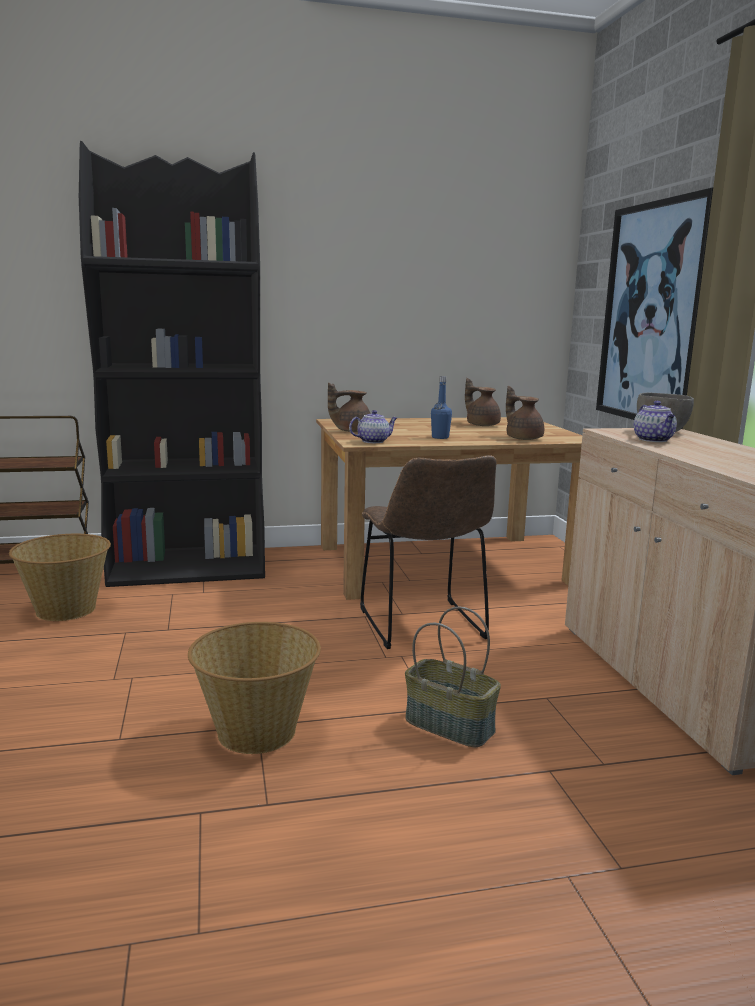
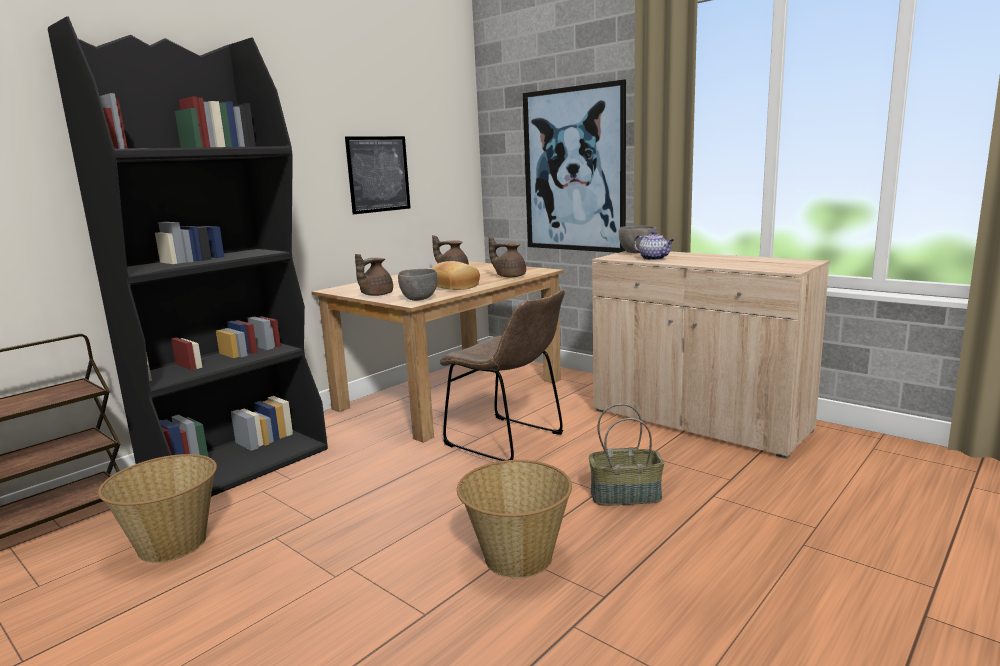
camera: 35 degrees left, 0 degrees up
teapot [349,410,397,443] -> grey bowl [398,269,437,301]
blue bottle [431,376,452,439] -> bread [432,261,480,290]
none -> picture [345,136,410,214]

